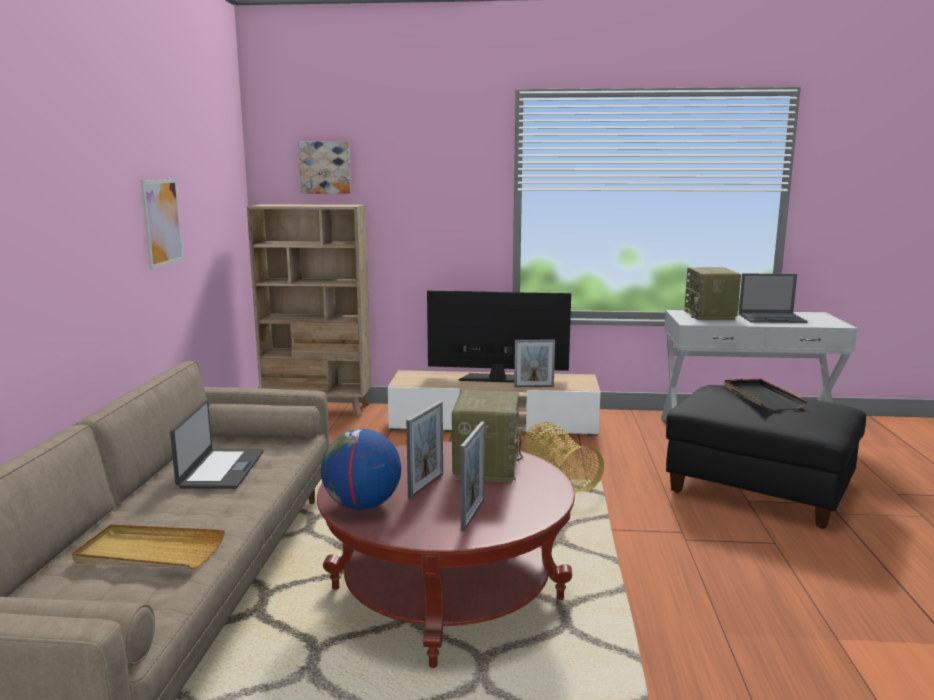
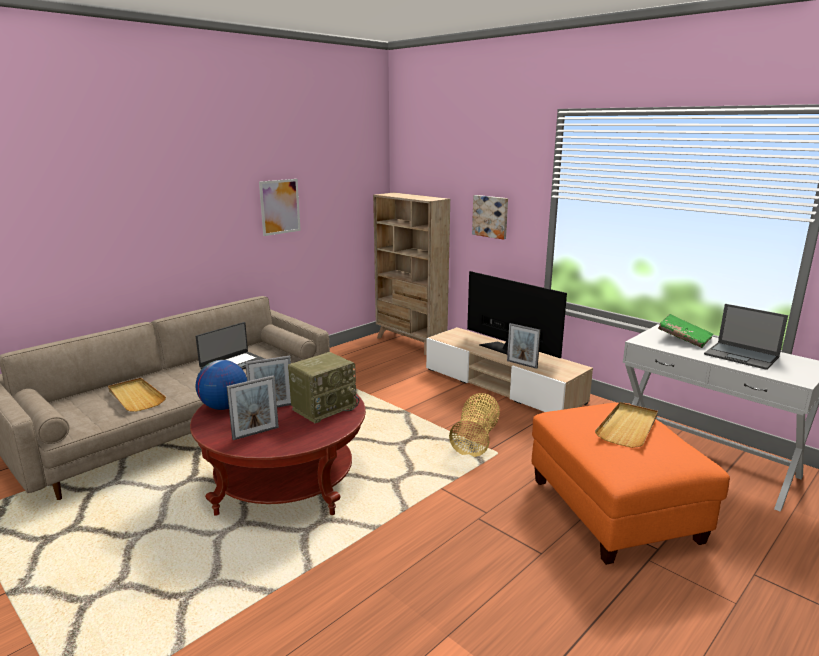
camera: 40 degrees right, 5 degrees up
picture [298,142,351,194] -> picture moved to [472,195,508,239]
black ottoman [666,385,866,529] -> orange ottoman [532,403,730,565]
radio [685,267,741,320] -> green book [658,314,713,348]
black tray [724,379,808,410] -> beige tray [595,402,658,448]

